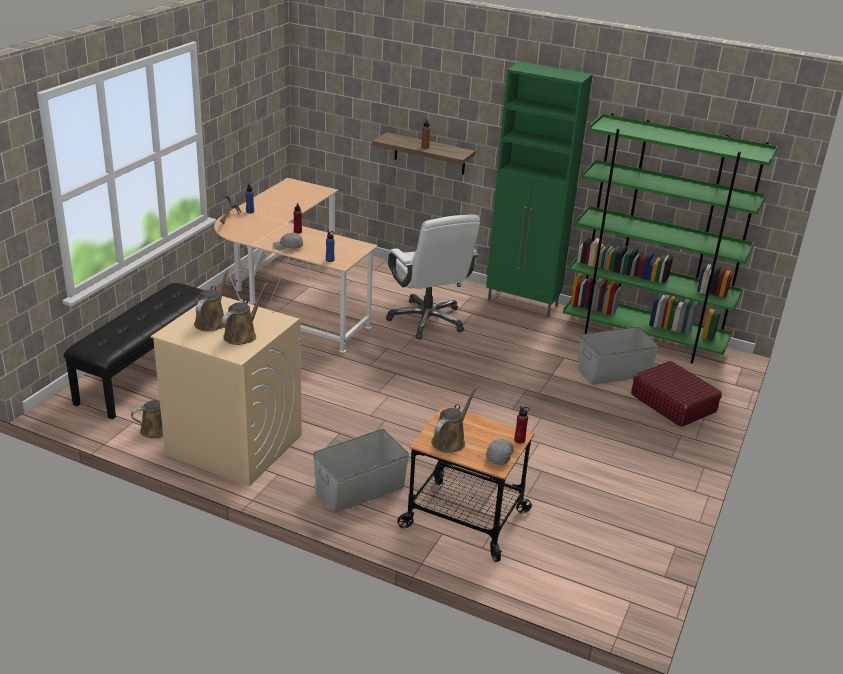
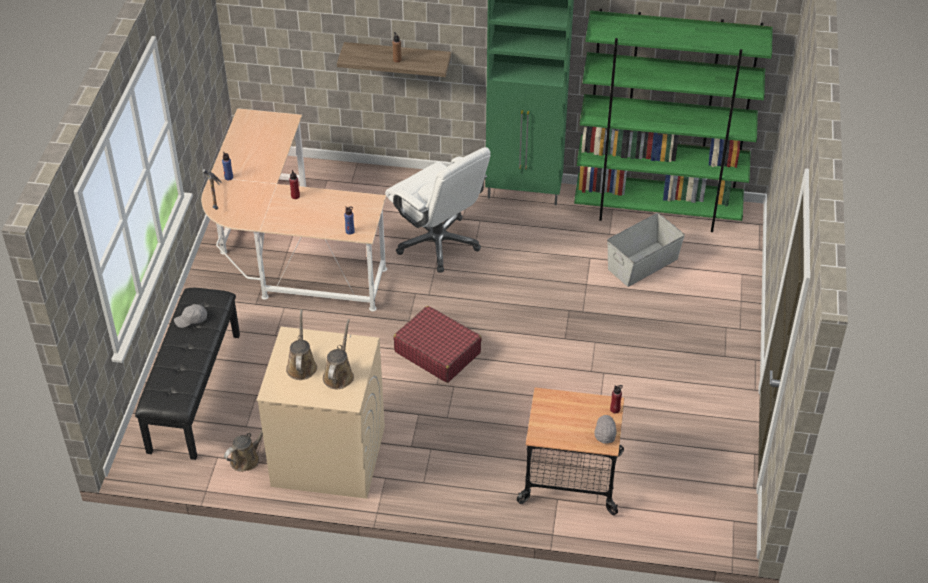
camera: 15 degrees left, 15 degrees up
grey cap [273,233,303,250] -> grey cap moved to [174,304,207,328]
grey storage box [313,429,409,513] -> none
brown watering can [431,386,478,453] -> none
red suitcase [631,361,722,427] -> red suitcase moved to [393,306,482,383]

